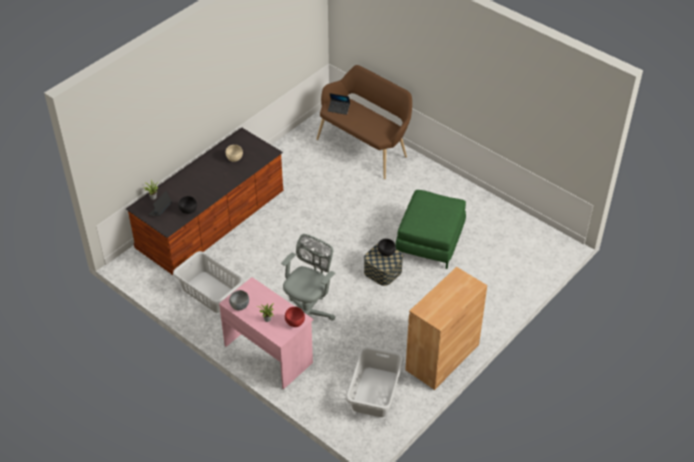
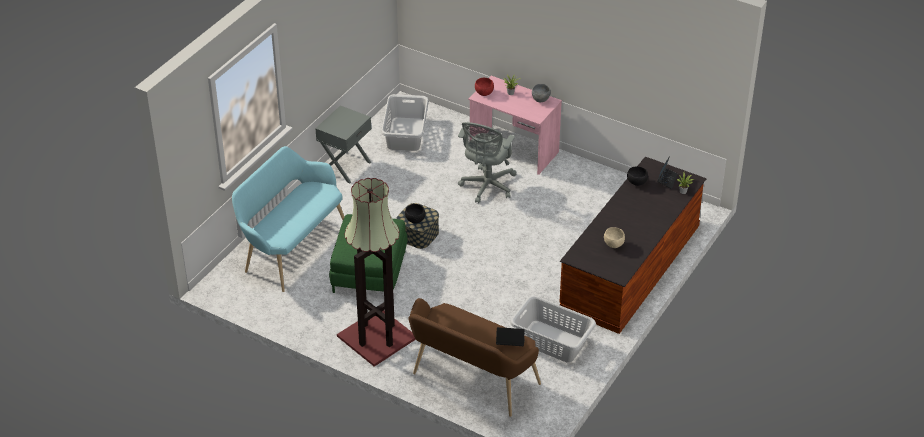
camera: 170 degrees right, 5 degrees down
grey laundry basket [173,251,244,313] -> grey laundry basket moved to [510,296,596,363]
brown cabinet [405,267,487,390] -> grey nightstand [315,105,371,183]
none -> turquoise bench [232,146,344,292]
none -> floor lamp [337,178,416,367]

